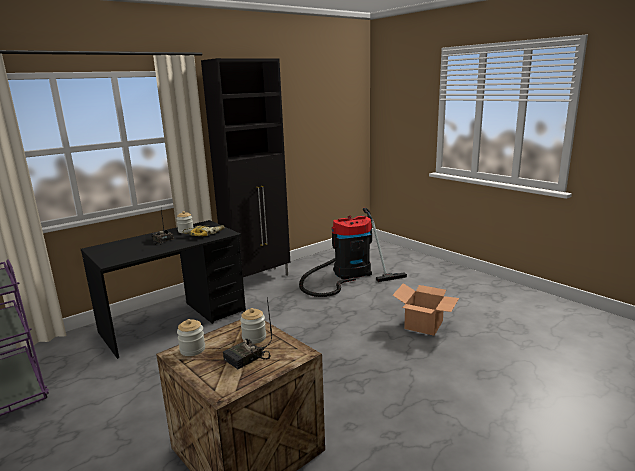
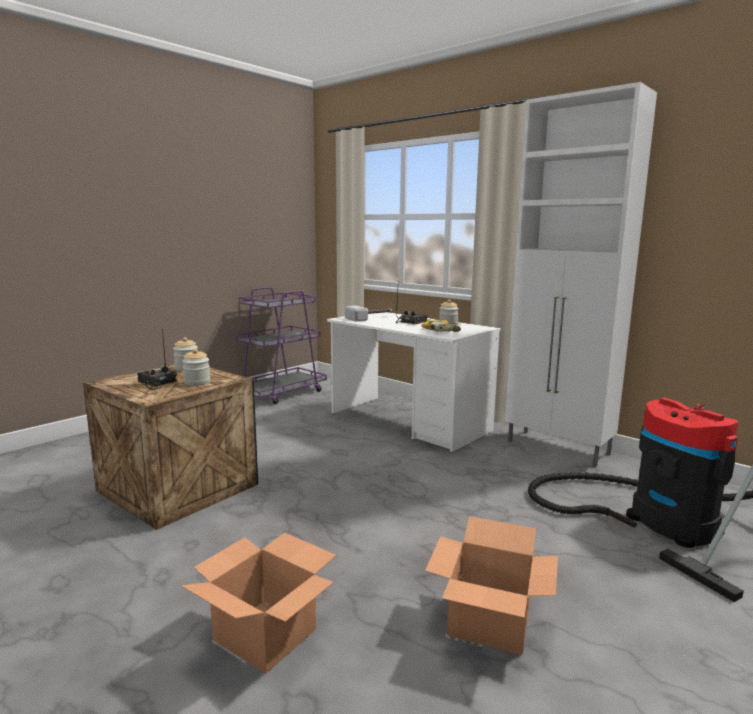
camera: 80 degrees right, 5 degrees down
black desk [81,220,246,359] -> white desk [327,312,501,452]
black cabinet [201,58,290,277] -> white cabinet [505,82,657,467]
none -> cardboard box [181,533,336,674]
none -> hammer [345,305,392,321]

